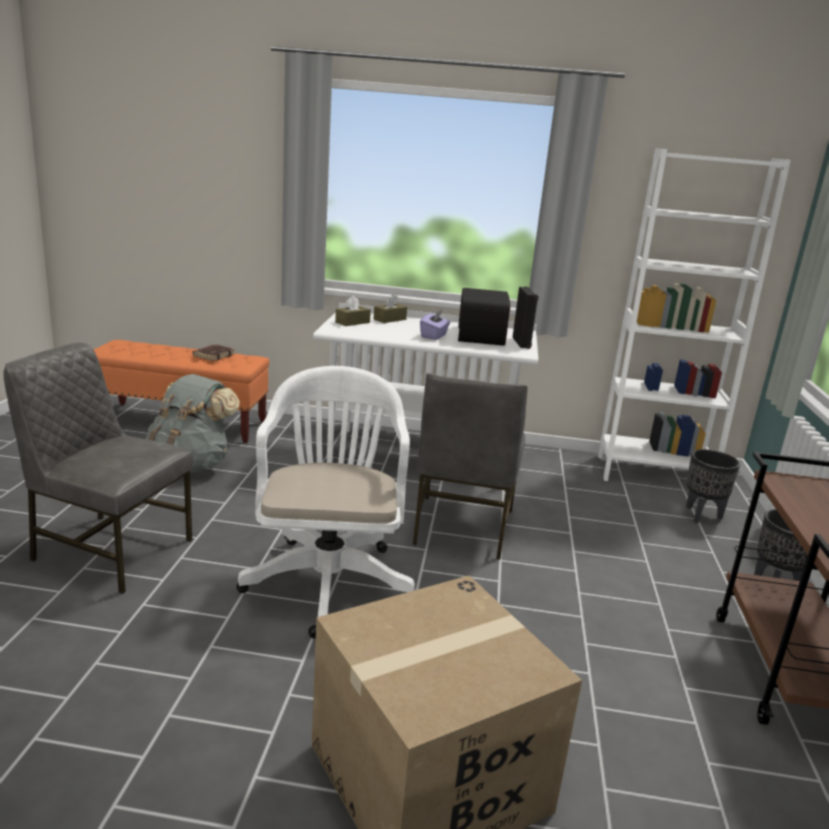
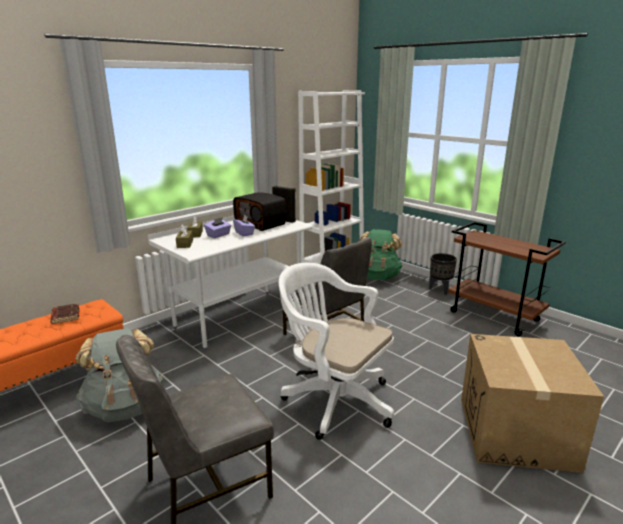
camera: 50 degrees left, 0 degrees up
black planter [686,449,740,524] -> green backpack [359,229,402,280]
none -> purple tissue box [204,217,231,238]

